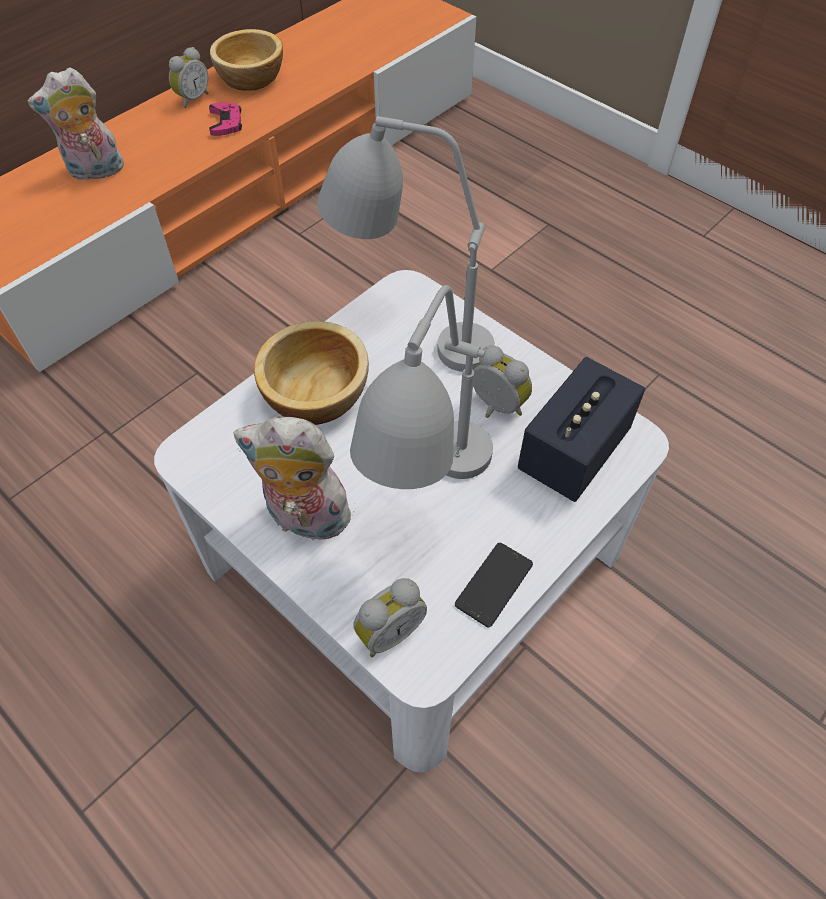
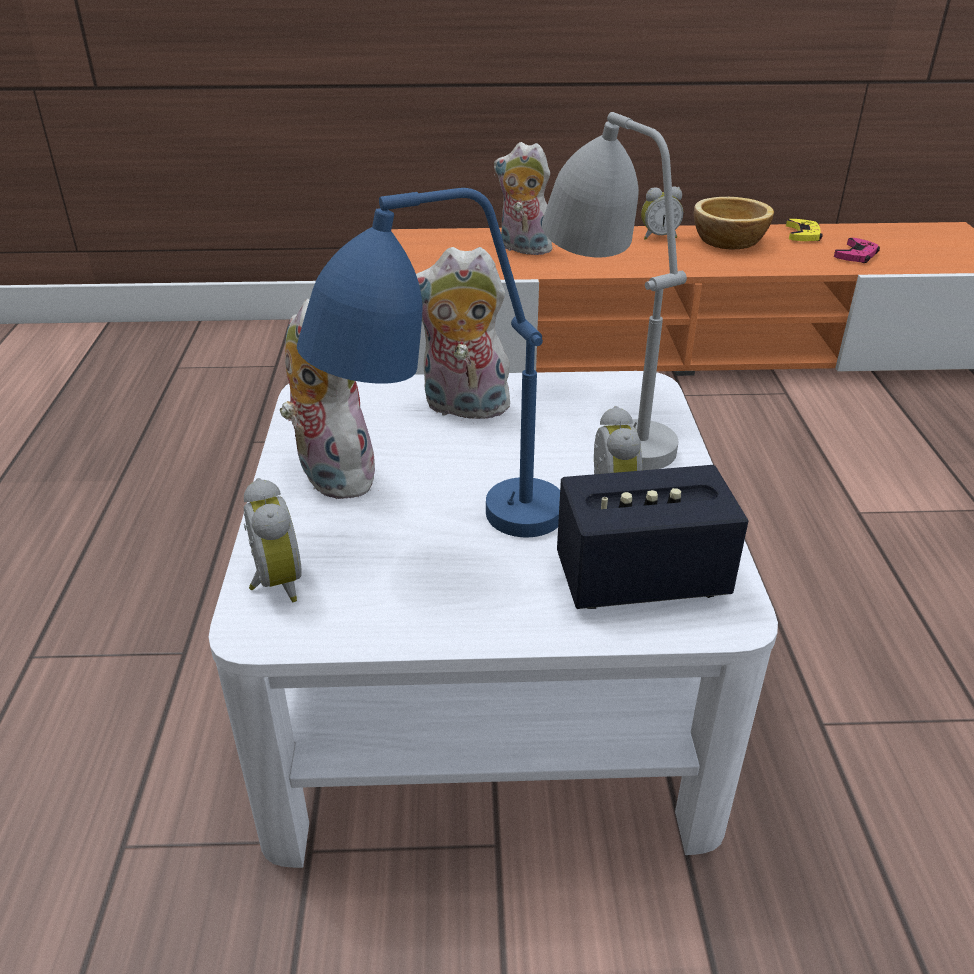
camera: 45 degrees right, 20 degrees down
pink game controller [209,102,242,136] -> pink game controller moved to [834,238,880,263]
bowl [254,321,369,425] -> plush toy [416,247,513,419]
grey table lamp [350,285,493,489] -> blue table lamp [297,188,560,537]
alarm clock [353,578,427,657] -> alarm clock turned 120 degrees counterclockwise [244,478,302,602]
phone [455,543,533,627] -> none
none -> yellow game controller [786,219,823,241]

